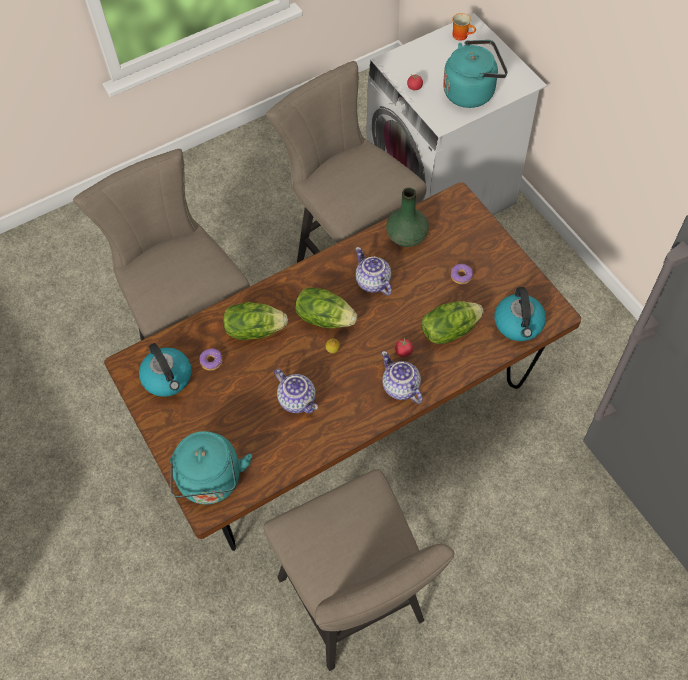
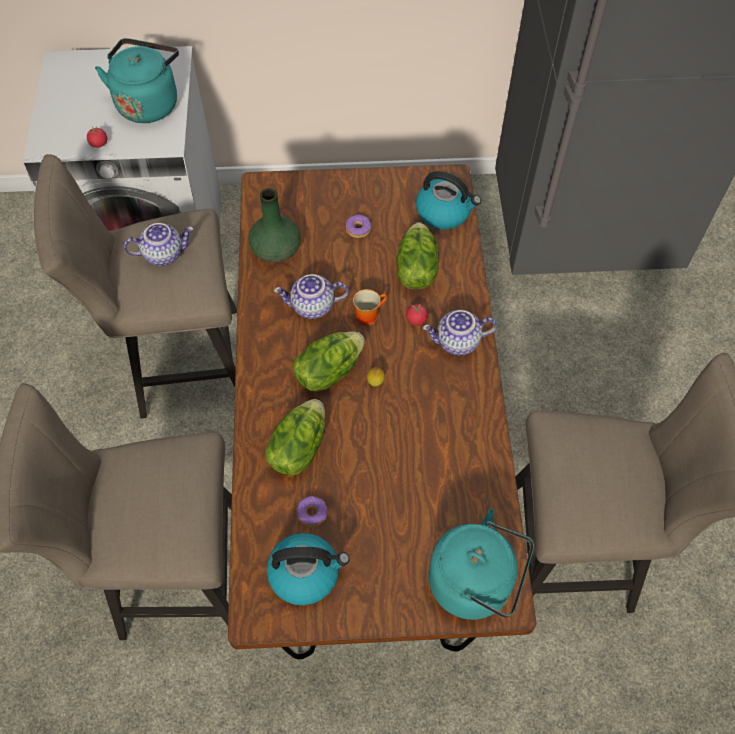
camera: 65 degrees left, 0 degrees up
teapot [274,369,318,413] -> teapot moved to [124,223,194,266]
mug [452,13,476,41] -> mug moved to [353,289,387,326]

